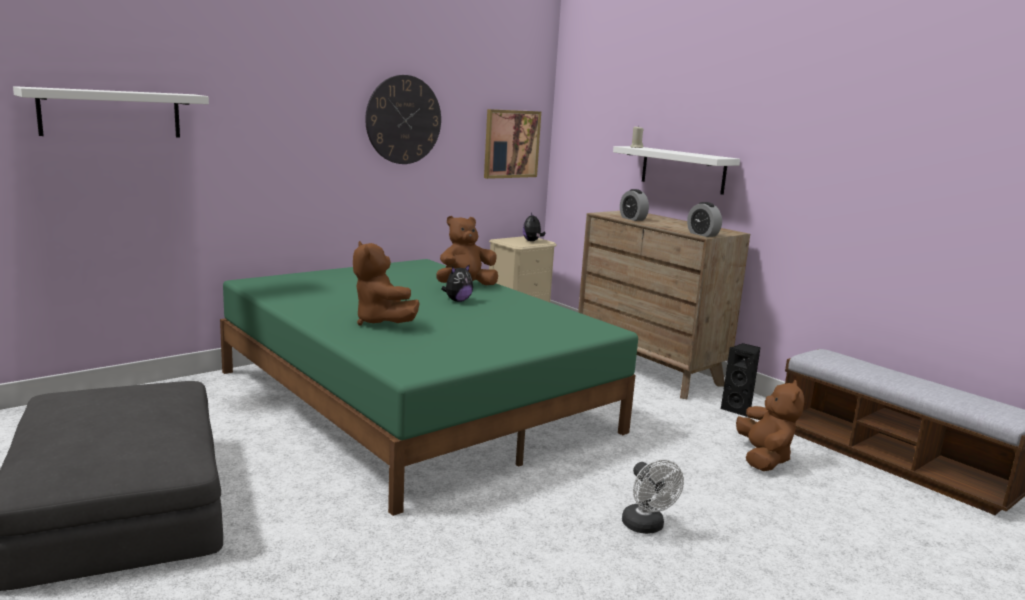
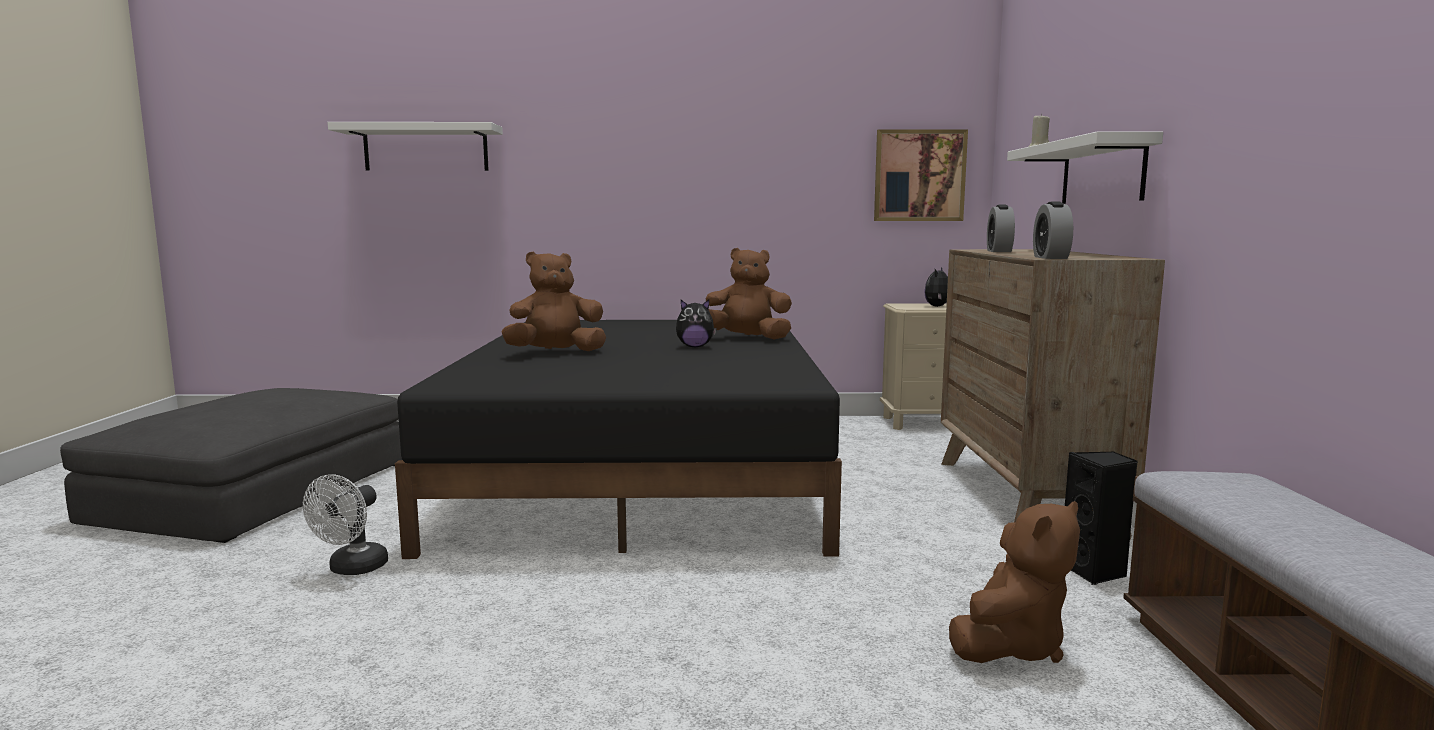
camera: 40 degrees right, 5 degrees down
green bed [220,259,638,516] -> black bed [395,320,842,559]
brown plush toy [353,241,420,326] -> brown plush toy turned 60 degrees clockwise [501,252,606,351]
wall clock [365,75,441,164] -> none
white fan [622,459,684,534] -> white fan moved to [303,474,388,575]

